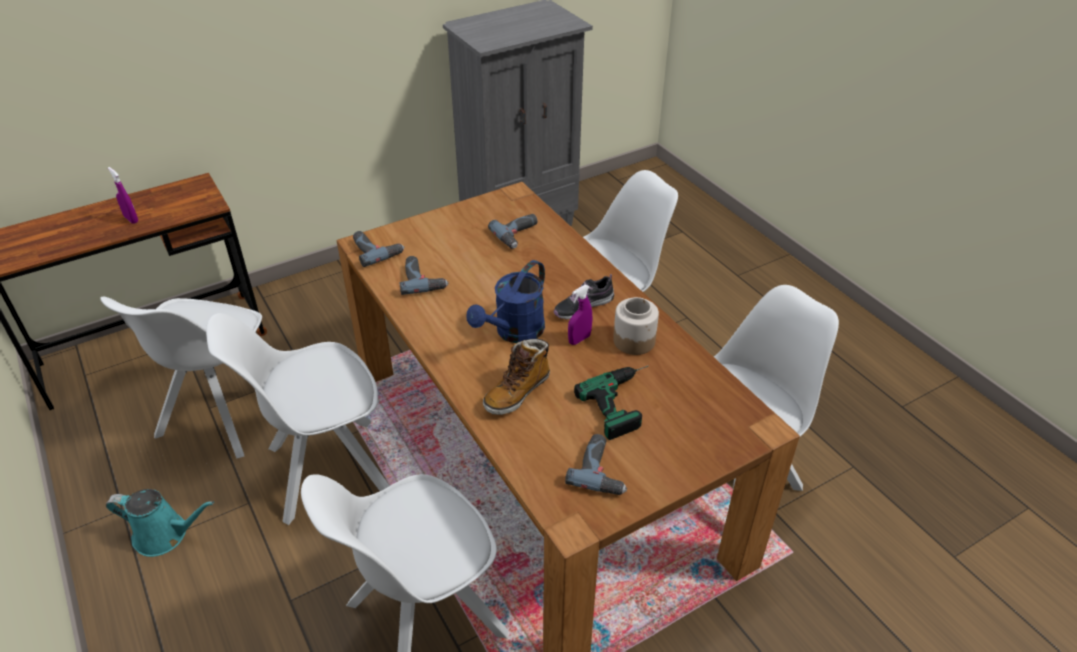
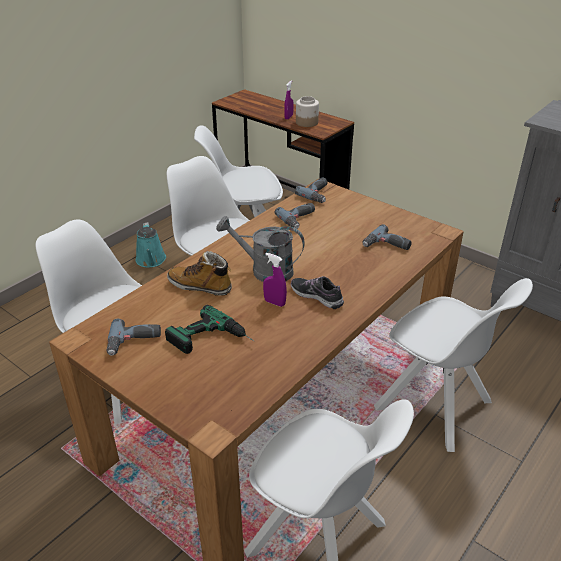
camera: 70 degrees right, 5 degrees down
blue watering can [466,260,545,343] -> grey watering can [216,216,305,282]
jar [613,297,659,355] -> jar moved to [296,96,319,127]

